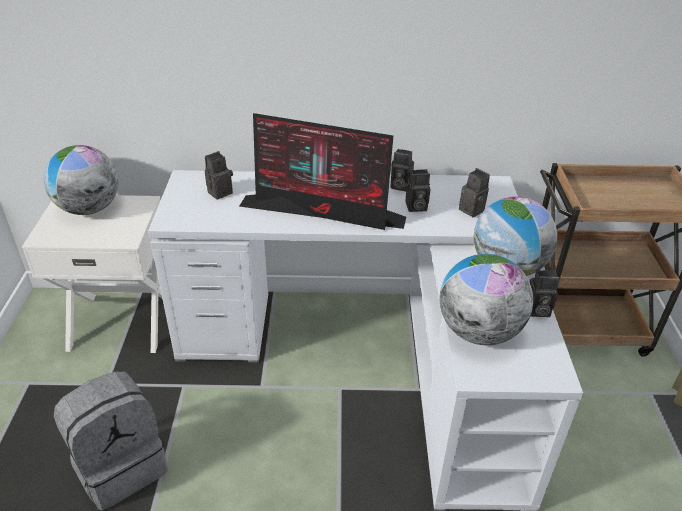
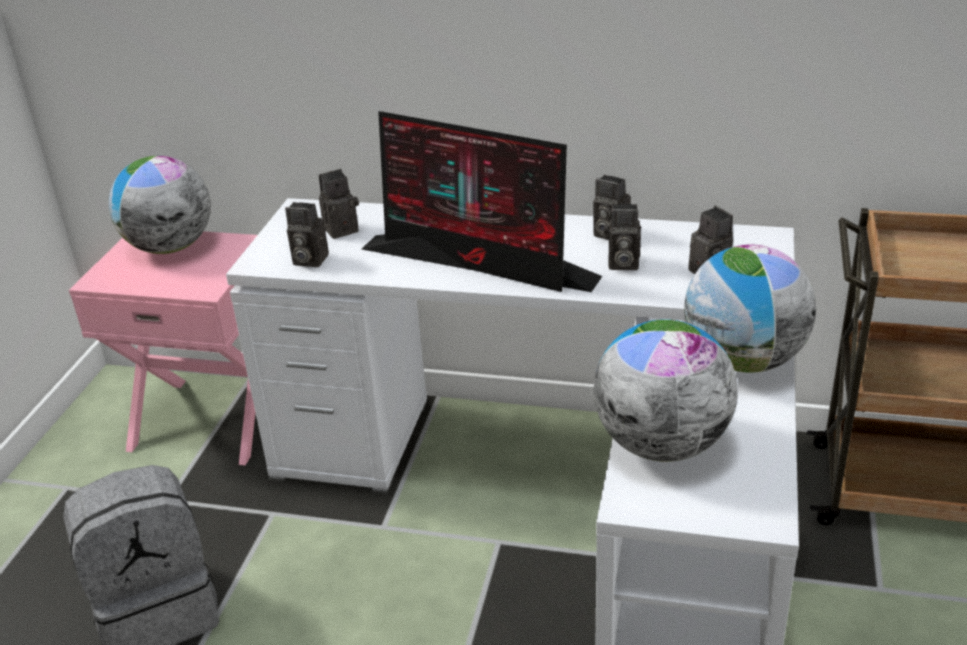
camera: 15 degrees right, 5 degrees down
white nightstand [22,195,162,353] -> pink nightstand [69,231,257,465]
camera [529,270,560,317] -> camera moved to [285,202,329,267]

